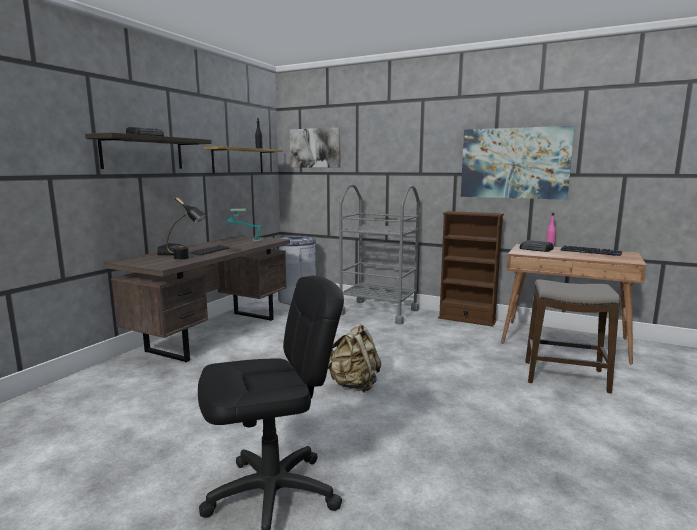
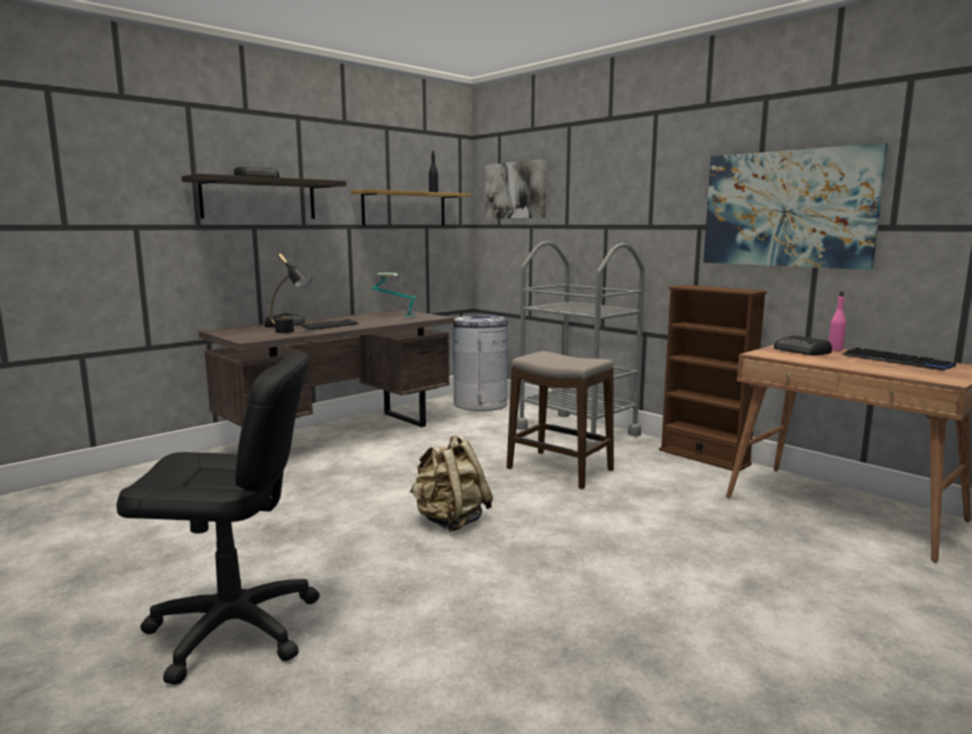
camera: 20 degrees right, 0 degrees up
stool [525,279,620,394] -> stool moved to [507,351,614,489]

